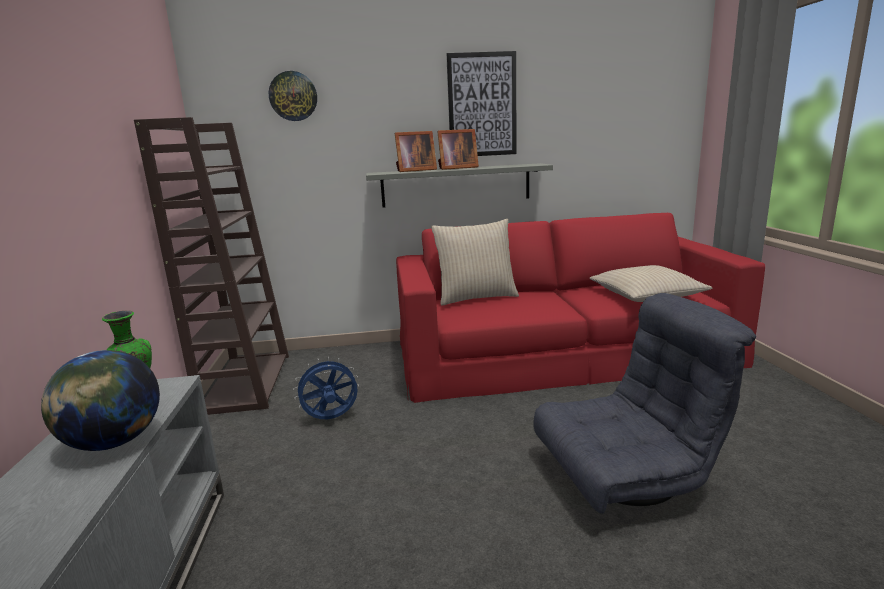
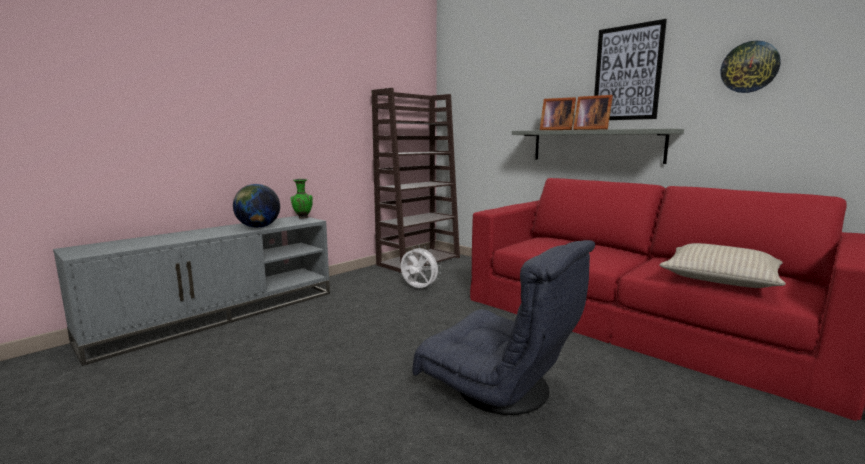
camera: 50 degrees right, 5 degrees down
wall clock [269,71,317,121] -> wall clock moved to [720,41,781,93]
blue fan [293,357,359,419] -> white fan [401,245,441,288]
beige pillow [431,219,519,306] -> none

